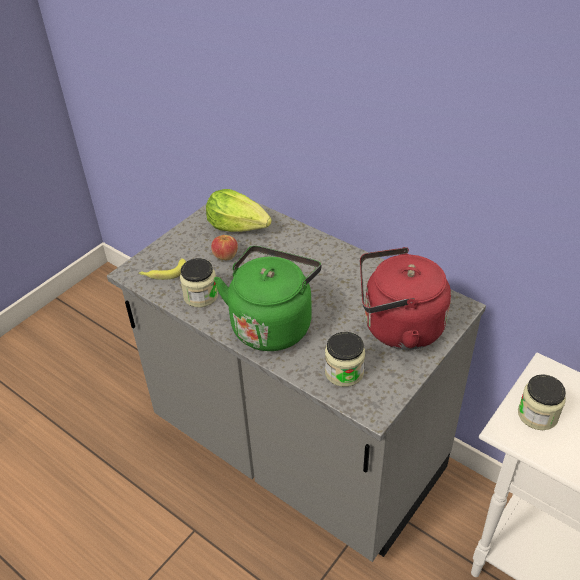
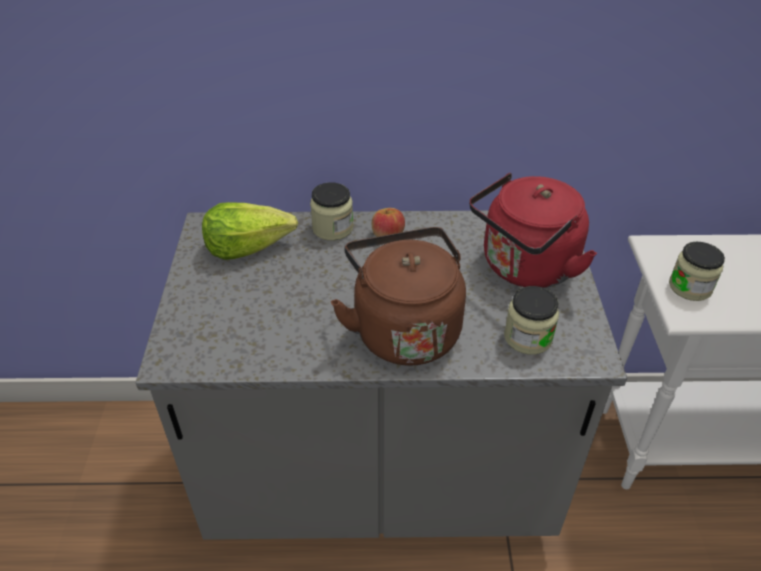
camera: 40 degrees left, 0 degrees up
banana [139,258,186,280] -> none
jar [180,258,218,308] -> jar moved to [310,182,353,241]
apple [211,235,238,260] -> apple moved to [372,208,405,237]
green kettle [214,246,322,351] -> brown kettle [331,227,466,366]

